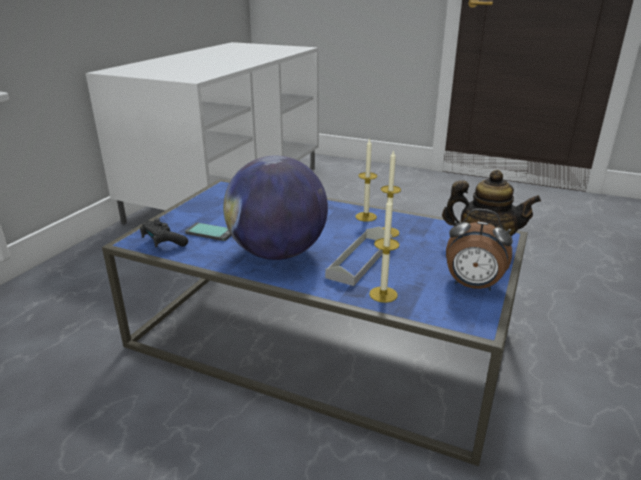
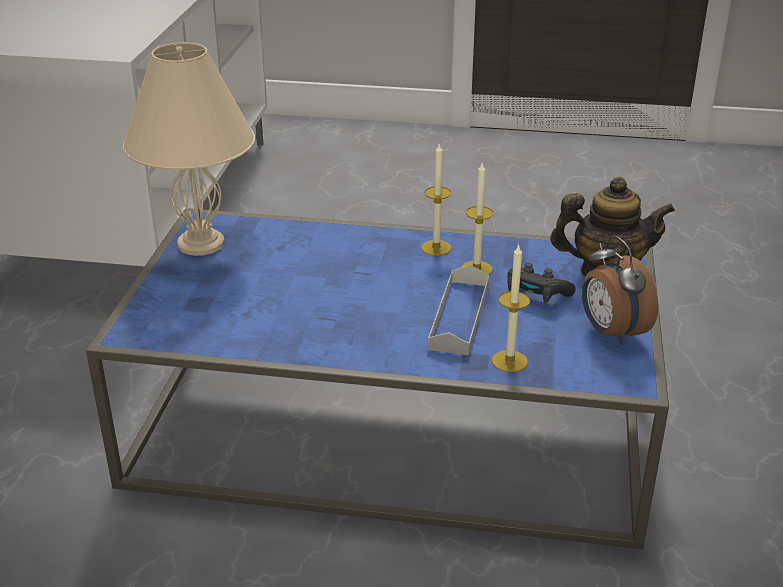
camera: 15 degrees left, 5 degrees up
black game controller [140,218,188,247] -> black game controller moved to [508,263,575,303]
phone [185,223,232,241] -> none
globe [223,155,328,260] -> none
alarm clock [446,209,513,291] -> alarm clock turned 60 degrees clockwise [582,236,658,345]
none -> beige table lamp [123,42,255,256]

